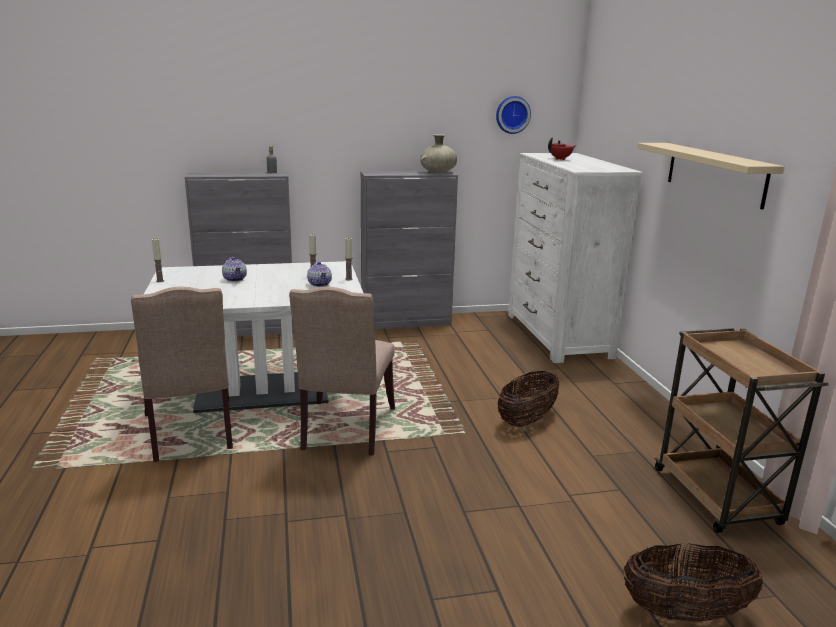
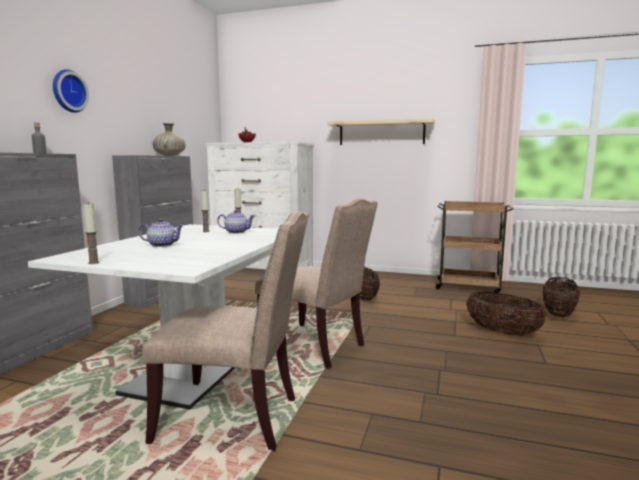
camera: 60 degrees left, 10 degrees down
wall clock [496,96,531,134] -> wall clock moved to [53,69,89,113]
none -> basket [466,292,547,336]

